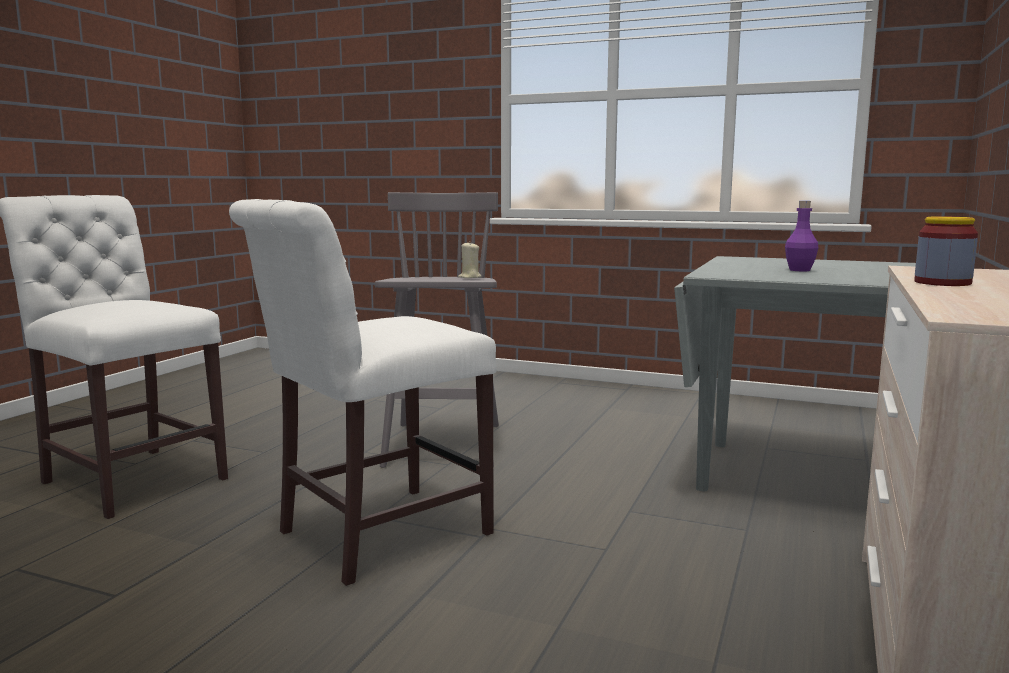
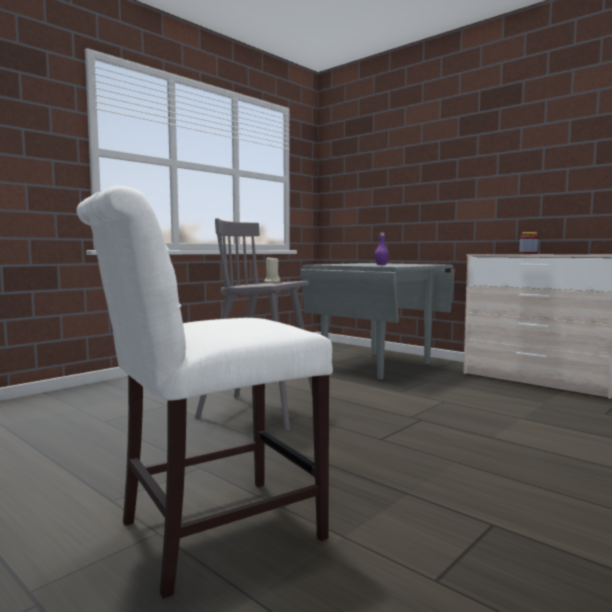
camera: 70 degrees left, 5 degrees down
white chair [229,199,497,586] -> none

